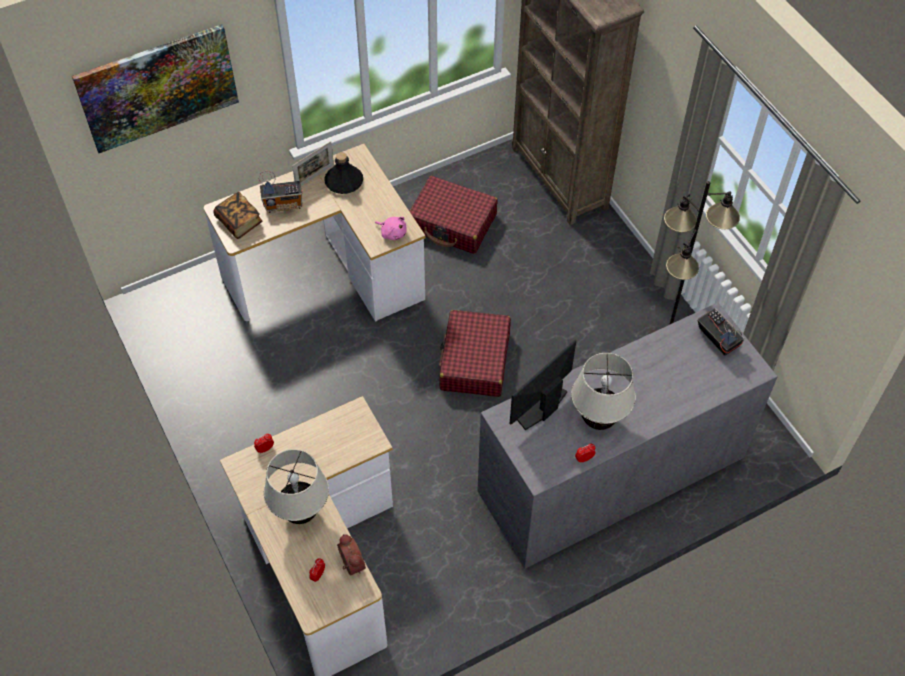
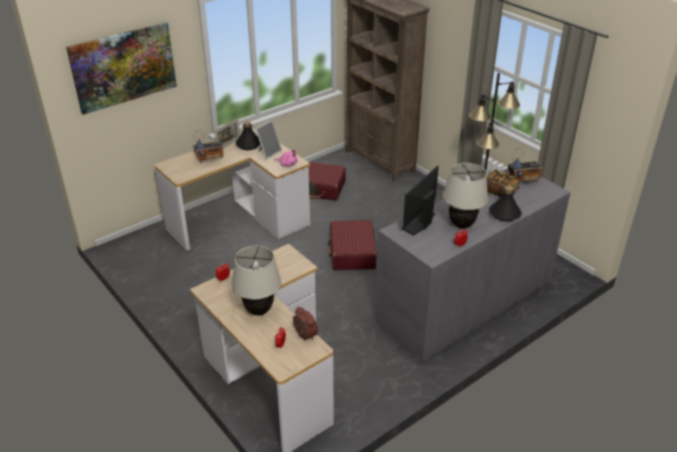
camera: 10 degrees left, 20 degrees down
book [213,192,262,239] -> book moved to [487,169,520,197]
radio [697,308,744,356] -> radio turned 120 degrees clockwise [507,148,543,182]
none -> picture frame [255,120,282,159]
none -> black bottle [489,186,521,221]

